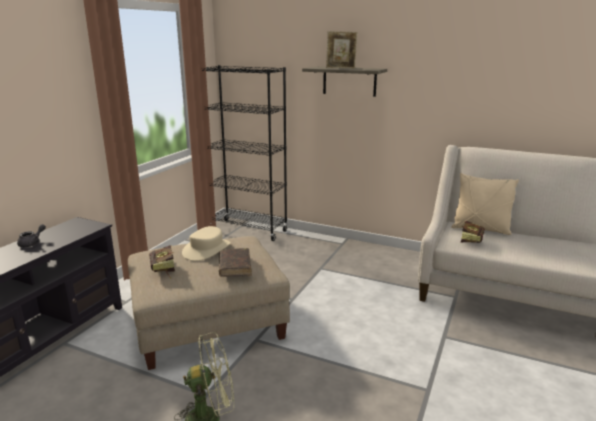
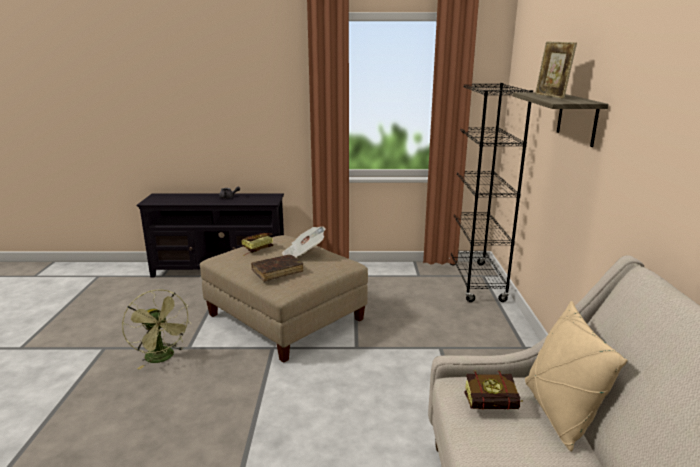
camera: 65 degrees right, 0 degrees up
beige hat [182,226,231,261] -> newspaper [282,226,326,258]

